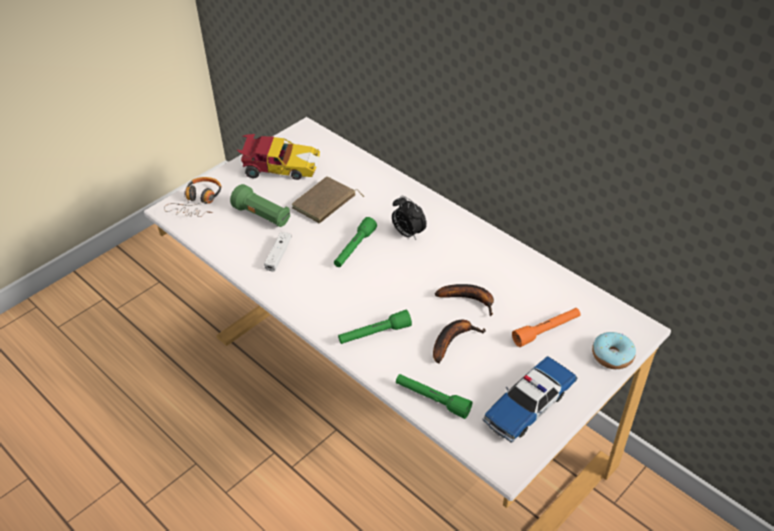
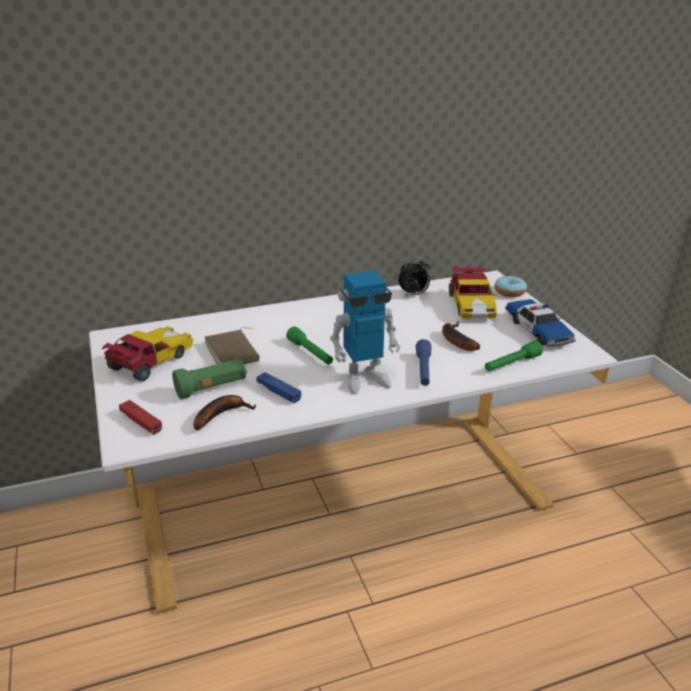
camera: 65 degrees left, 15 degrees down
headphones [164,177,222,217] -> red game controller [119,400,162,434]
white game controller [264,232,292,271] -> blue game controller [257,372,301,403]
green flashlight [338,310,412,344] -> blue flashlight [416,339,432,386]
alarm clock [392,196,427,240] -> alarm clock moved to [398,257,430,297]
banana [435,284,494,316] -> banana moved to [193,395,256,430]
orange flashlight [512,308,581,347] -> toy car [449,265,497,318]
none -> toy robot [330,270,400,395]

